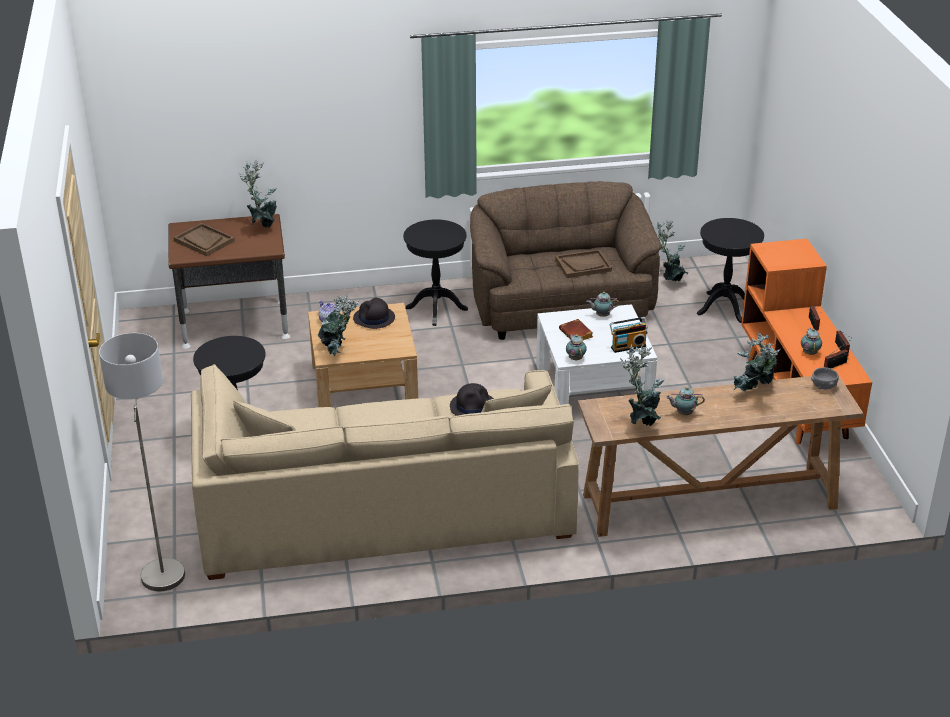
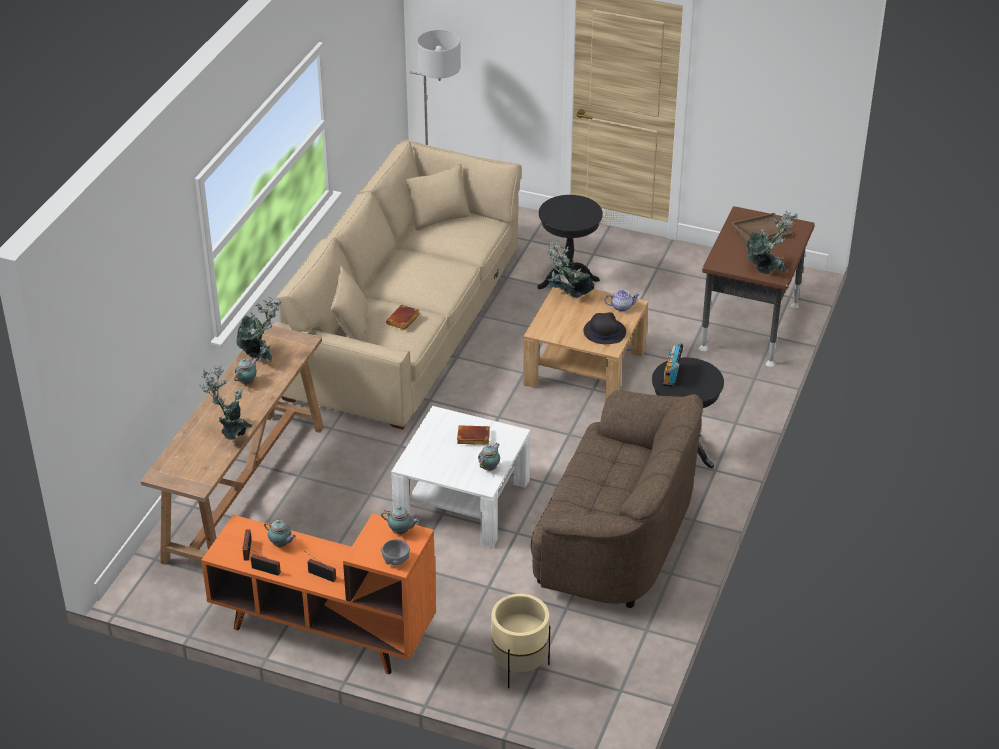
camera: 120 degrees right, 5 degrees up
black hat [450,383,494,416] -> brown book [386,305,420,330]
brown tray [555,249,612,278] -> none
teapot [566,334,587,361] -> teapot moved to [381,506,420,535]
radio [609,317,648,353] -> radio moved to [663,342,684,387]
potted plant [655,220,688,281] -> none
black side table [697,218,764,323] -> beige planter [491,594,550,688]
grey bowl [811,367,839,389] -> grey bowl moved to [381,539,410,565]

